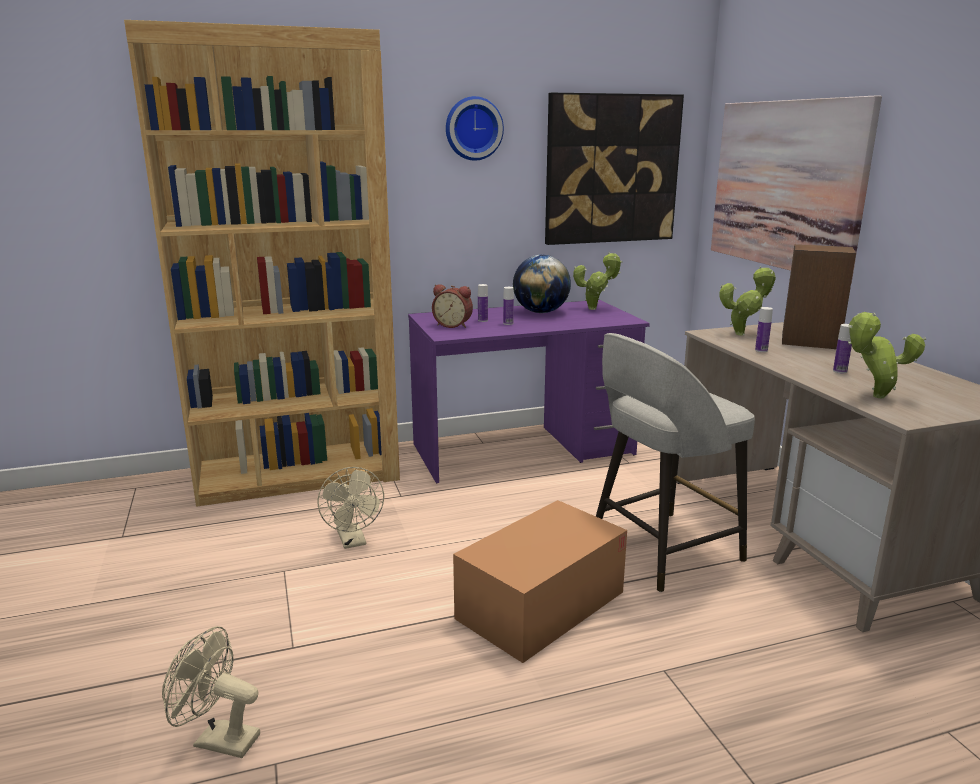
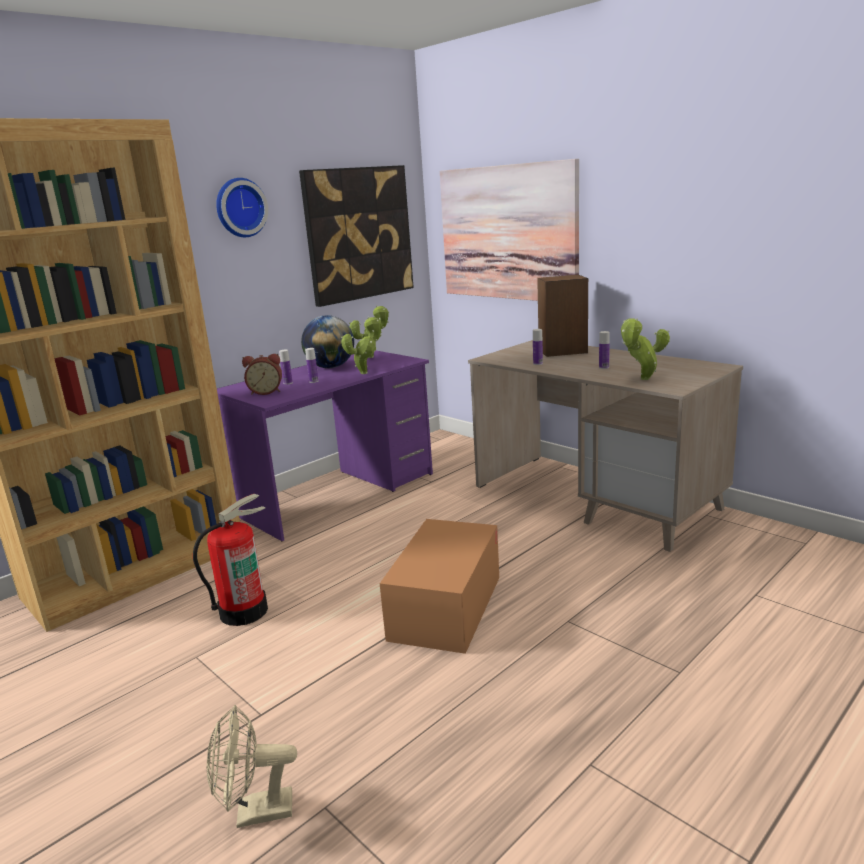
camera: 25 degrees left, 0 degrees up
beige fan [318,467,384,549] -> fire extinguisher [193,494,268,626]
grey stool [596,333,755,592] -> none
potted plant [719,266,776,335] -> potted plant moved to [341,317,381,374]

